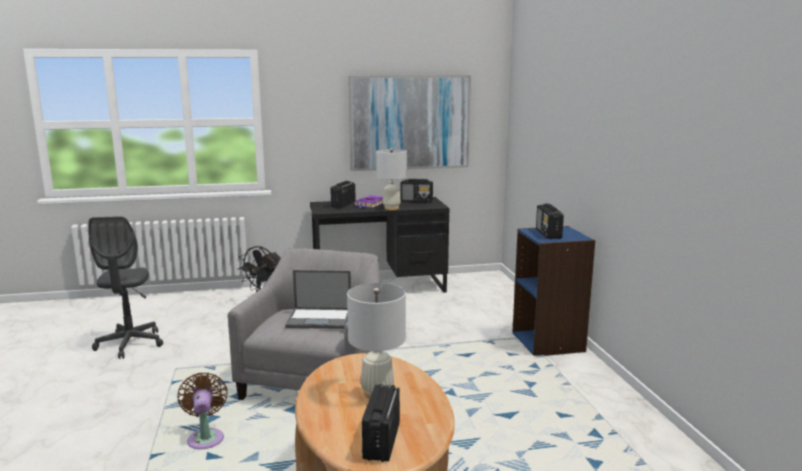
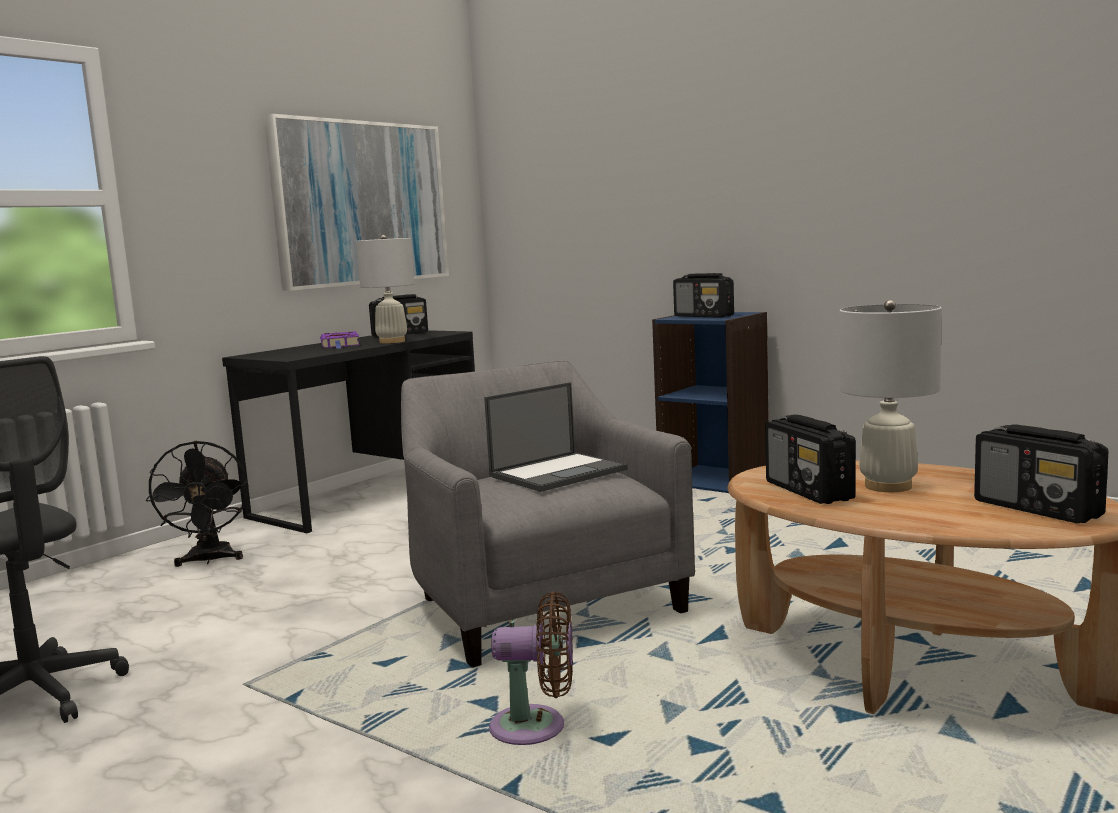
camera: 40 degrees left, 5 degrees down
brown fan [178,372,228,449] -> brown fan turned 150 degrees clockwise [489,592,573,745]
radio [330,181,356,208] -> radio moved to [765,414,856,504]

